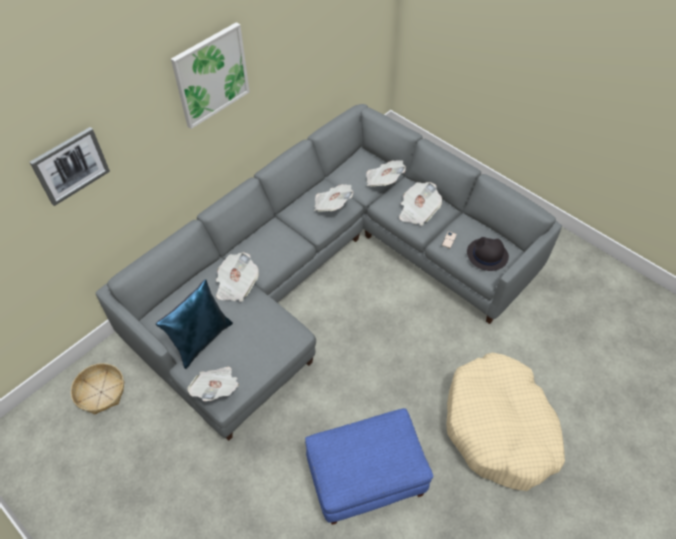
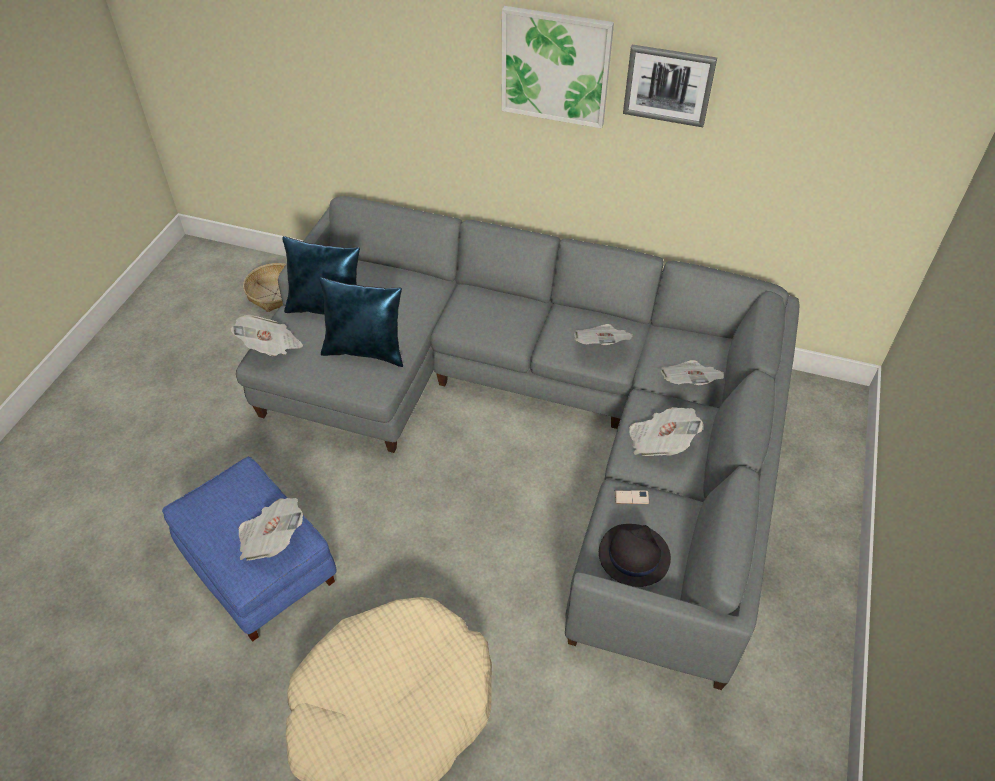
camera: 65 degrees right, 5 degrees down
picture [29,127,110,206] -> picture moved to [623,45,717,127]
newspaper [216,252,259,302] -> newspaper moved to [238,498,303,560]
none -> blue pillow [319,277,403,367]

